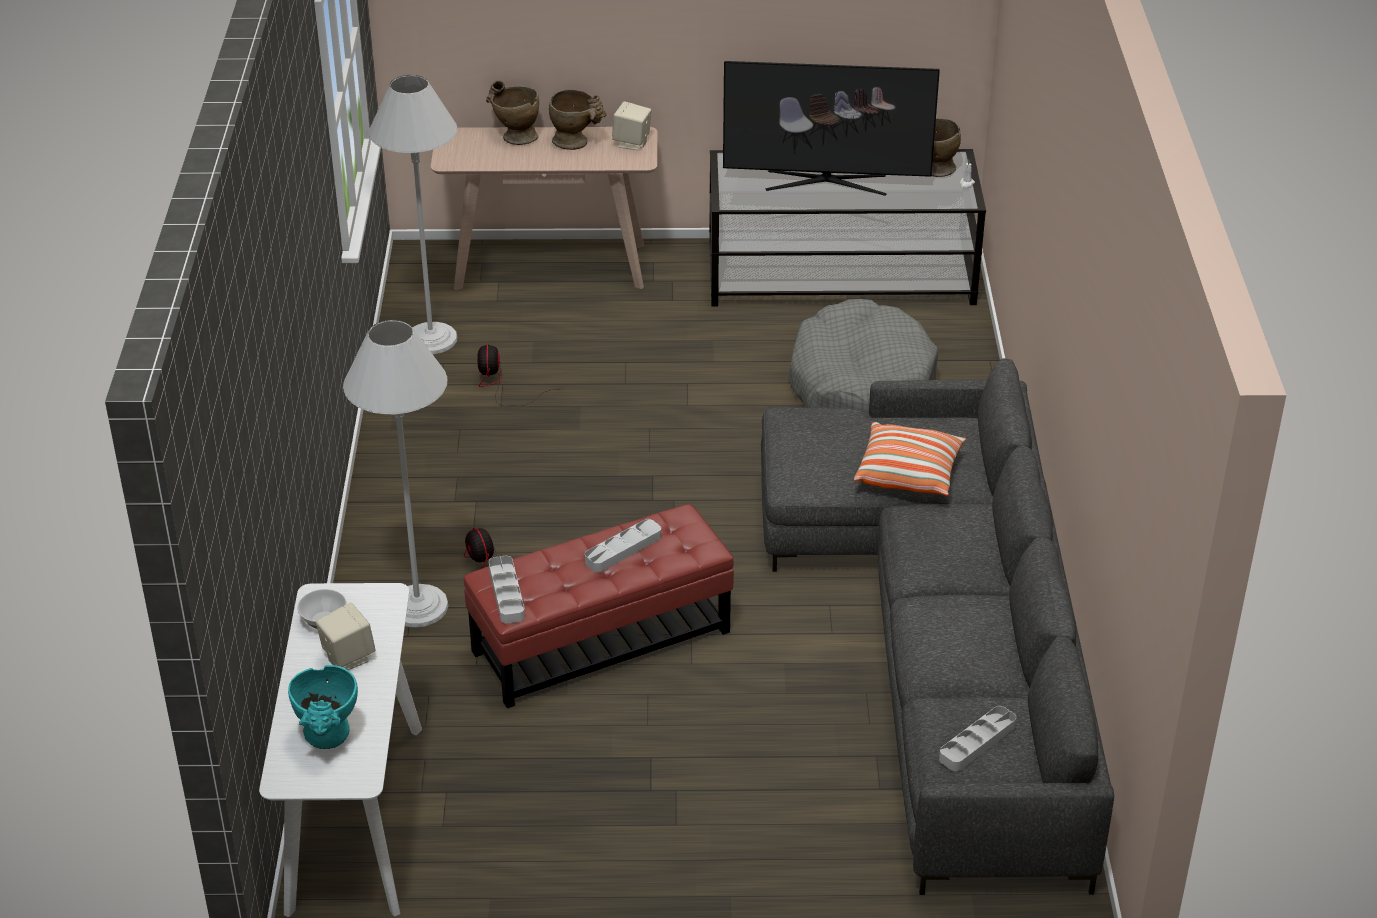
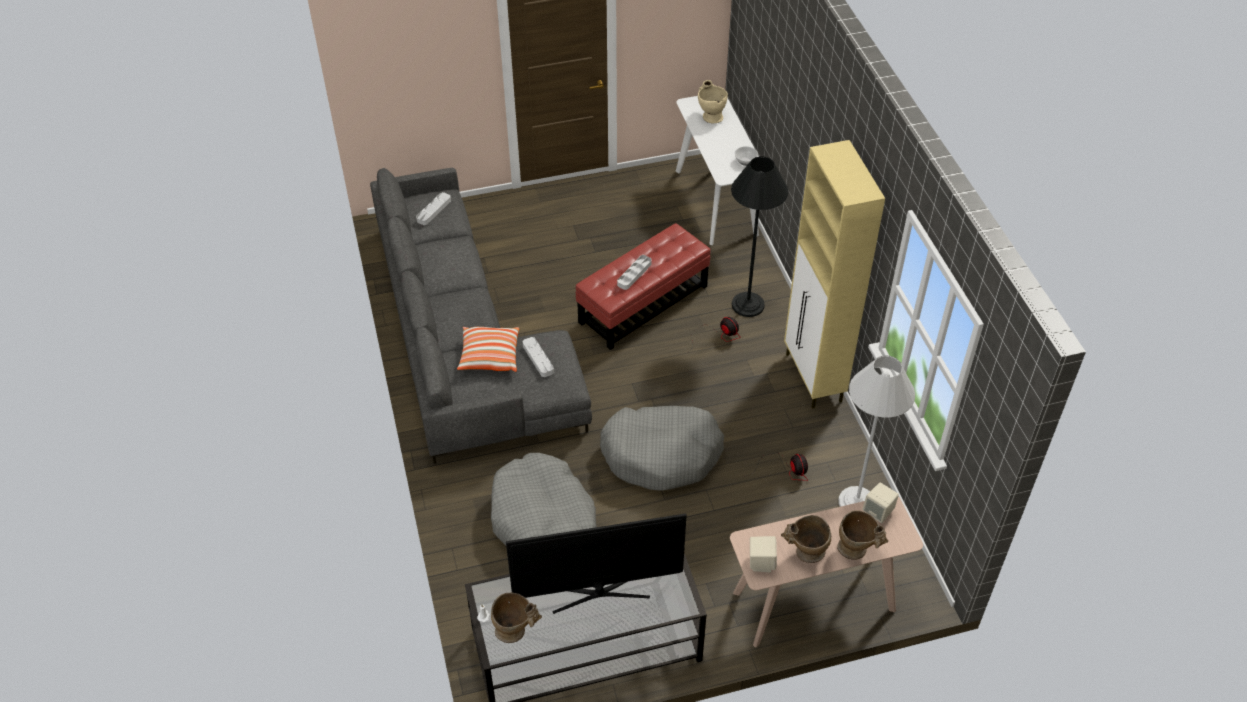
camera: 165 degrees right, 10 degrees up
turquoise vase [288,665,358,749] -> beige vase [698,80,728,123]
beige speaker [316,602,376,670] -> beige speaker moved to [863,482,899,523]
white floor lamp [343,320,448,627] -> black floor lamp [731,156,788,317]
grey tray [489,556,525,624] -> grey tray moved to [523,337,554,377]
none -> grey dog bed [600,406,724,491]
none -> beige cabinet [784,140,885,409]

